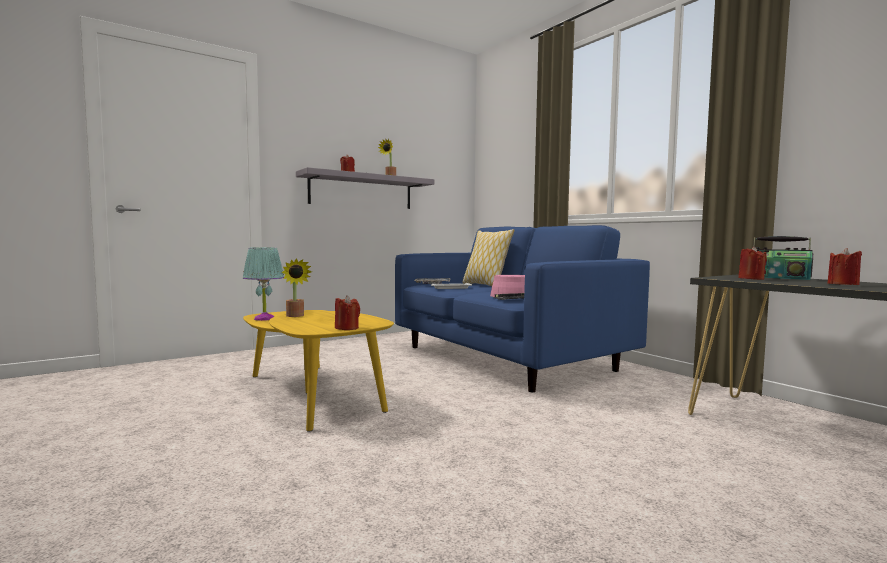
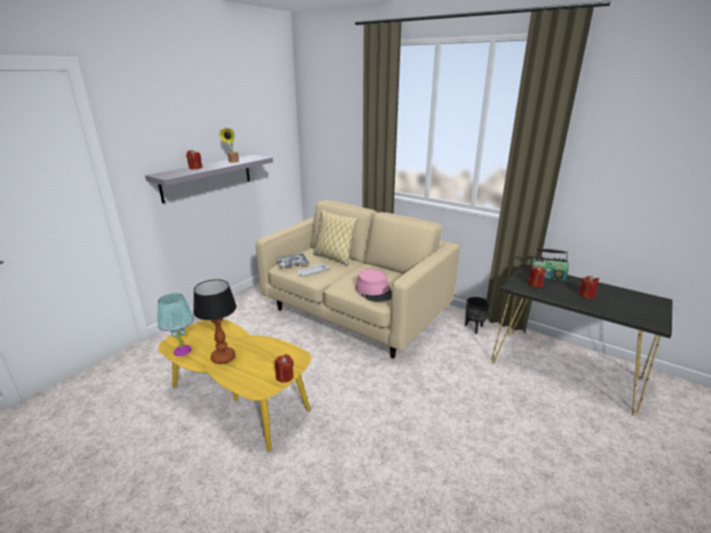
camera: 20 degrees left, 20 degrees up
potted plant [282,258,312,317] -> table lamp [193,279,237,364]
blue sofa [395,225,650,392] -> beige sofa [256,200,460,358]
none -> black planter [465,297,490,334]

